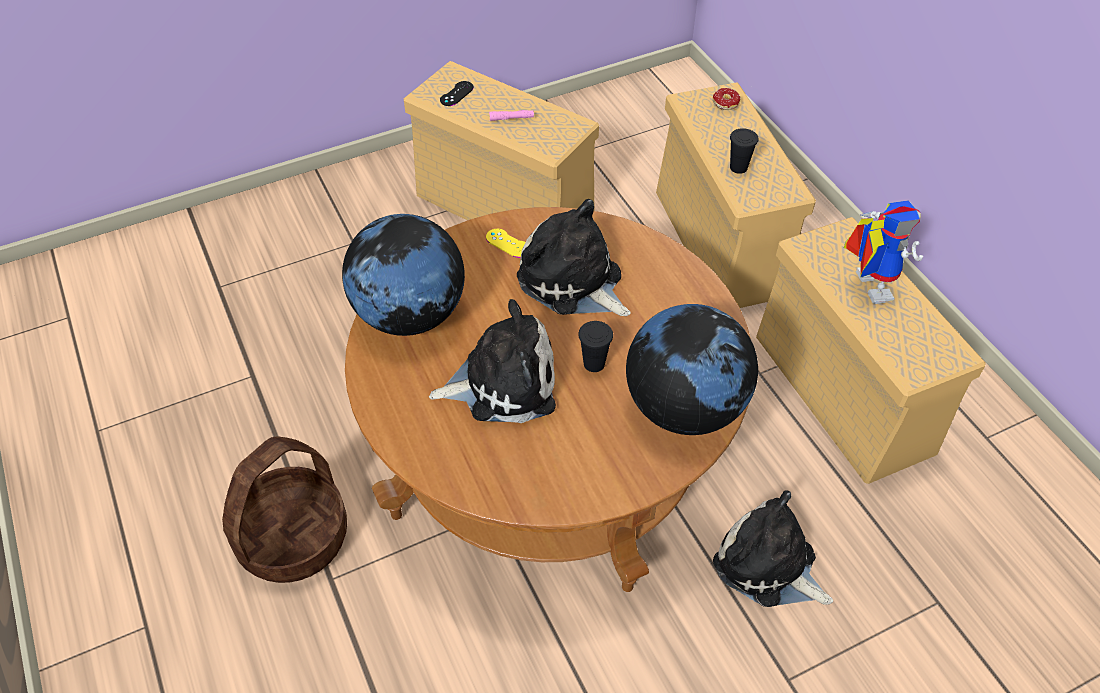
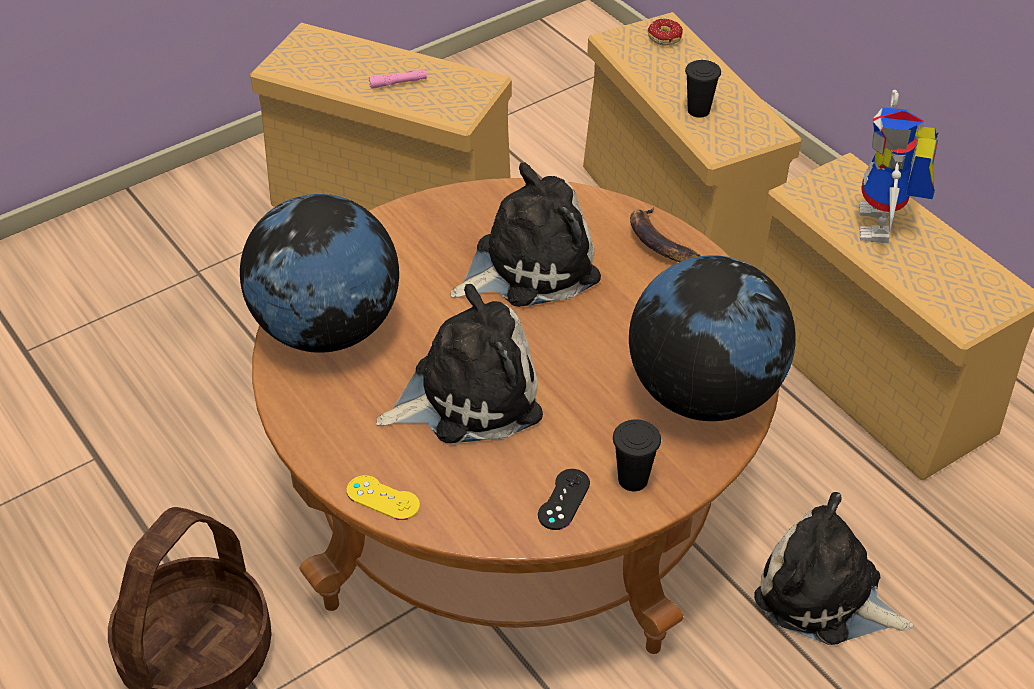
camera: 10 degrees left, 5 degrees down
black game controller [440,81,474,106] -> black game controller moved to [538,469,590,530]
yellow game controller [486,229,525,258] -> yellow game controller moved to [346,475,420,520]
plush toy [517,199,631,316] -> plush toy turned 120 degrees clockwise [450,163,601,307]
black cup [578,321,613,372] -> black cup moved to [613,419,661,491]
toy robot [844,200,923,304] -> toy robot turned 150 degrees counterclockwise [859,90,939,243]
none -> banana [630,207,701,262]

